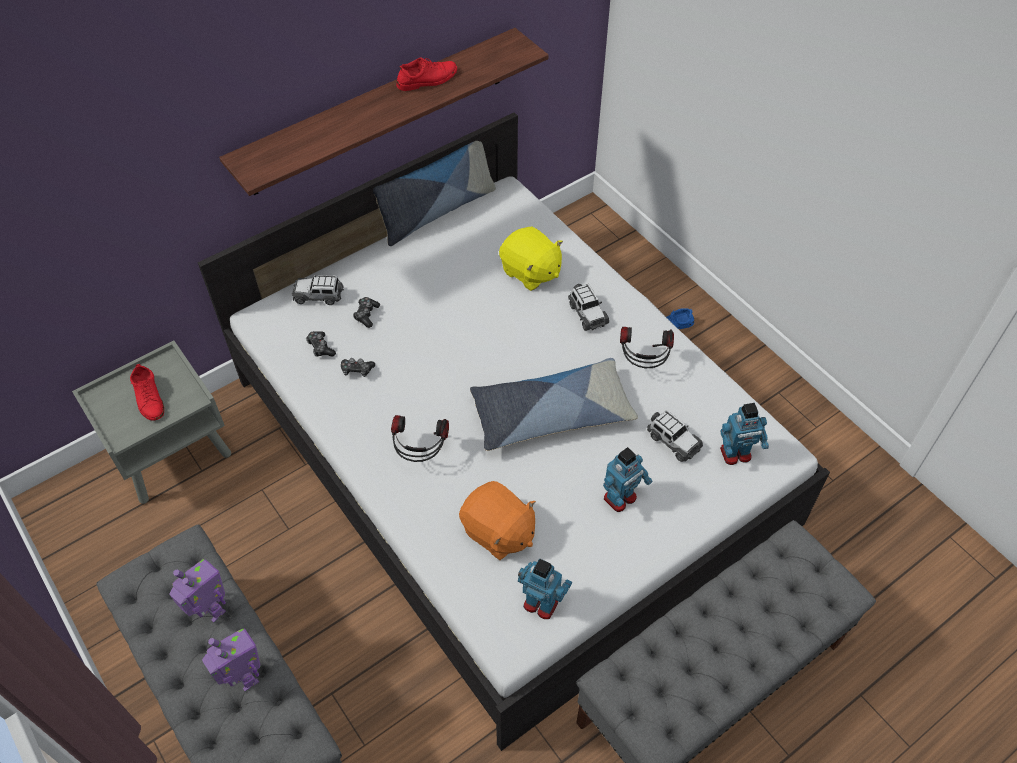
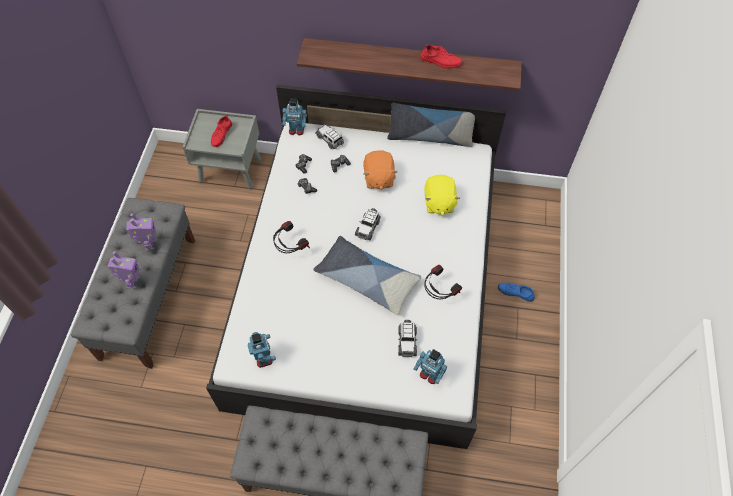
camera: 45 degrees right, 5 degrees up
orange plush toy [459,481,536,560] -> orange plush toy moved to [363,150,397,190]
toy car [568,284,609,331] -> toy car moved to [355,208,380,240]
toy robot [603,447,652,512] -> toy robot moved to [282,98,307,135]

